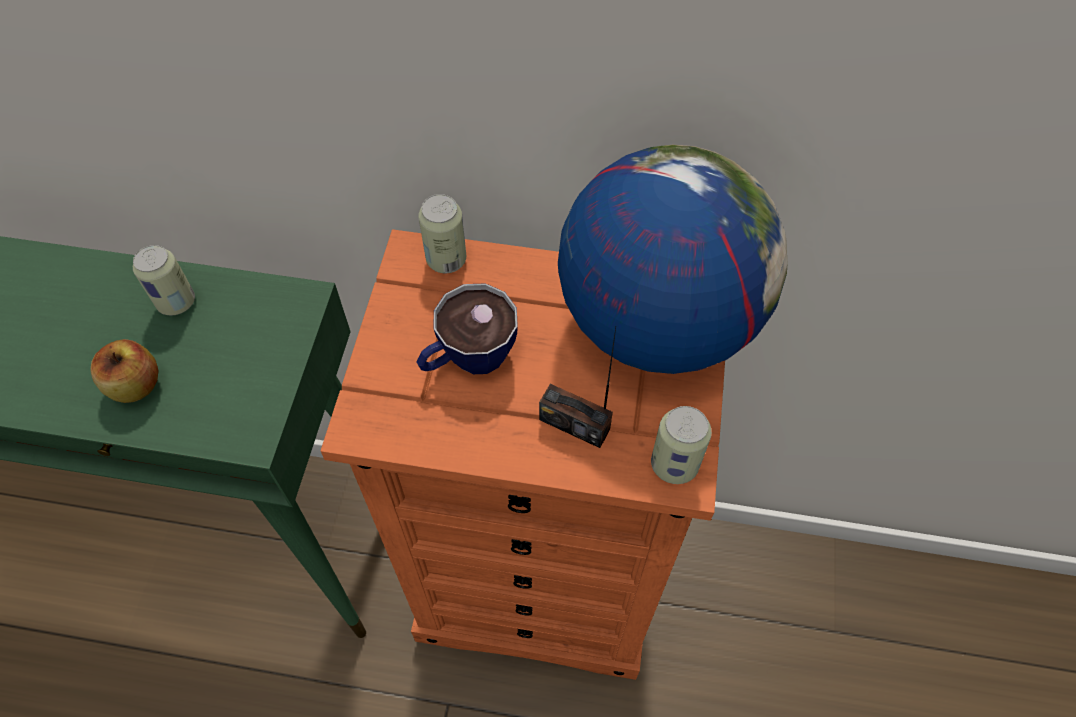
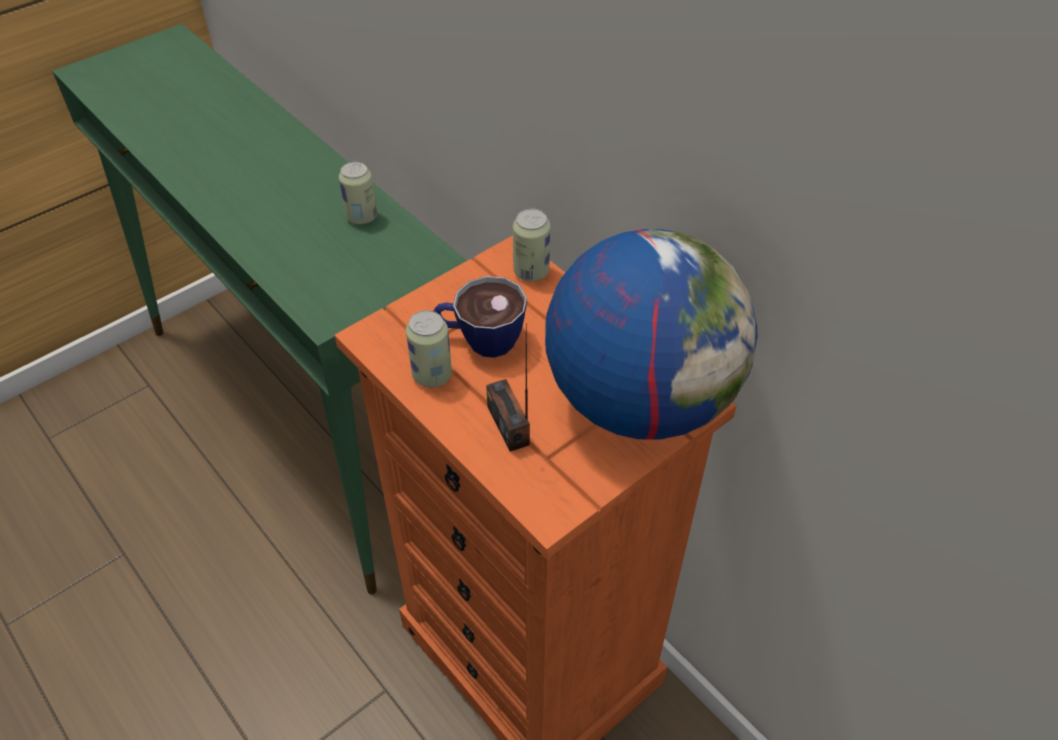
camera: 40 degrees right, 10 degrees down
apple [90,339,158,403] -> none
can [651,406,712,484] -> can moved to [406,310,452,387]

